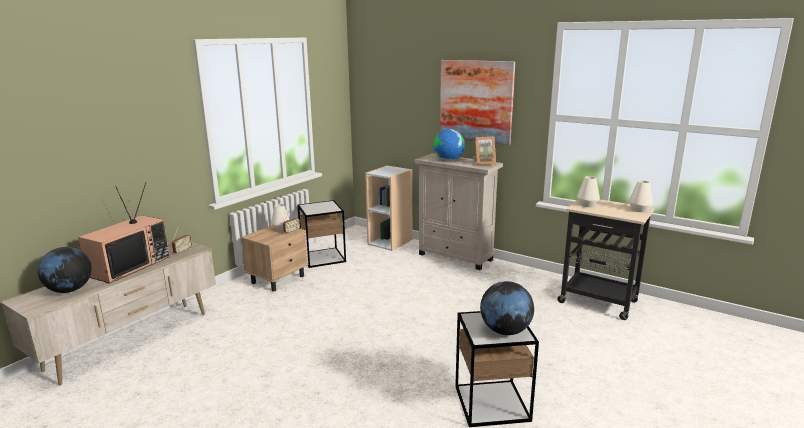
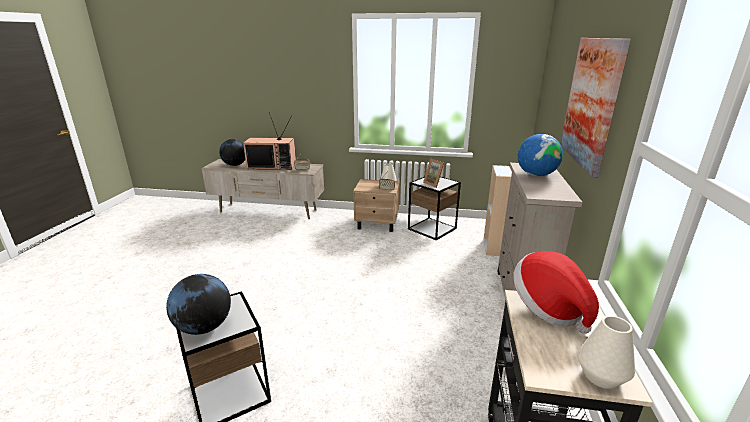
camera: 65 degrees right, 5 degrees up
picture frame [473,136,496,165] -> picture frame moved to [423,158,444,188]
white vase [577,176,600,207] -> hat [513,251,599,334]

